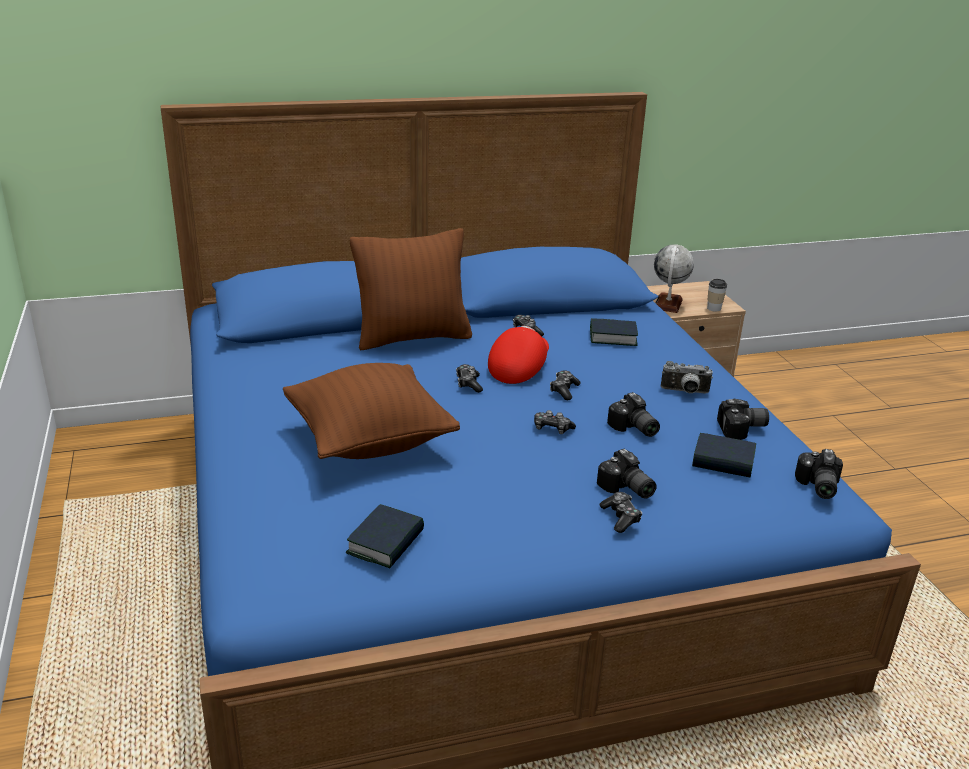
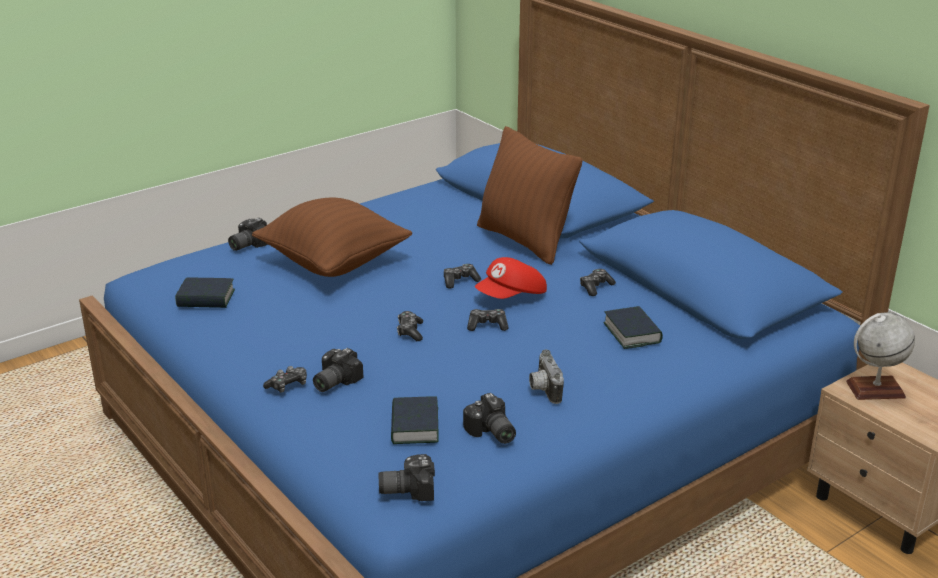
camera: 70 degrees right, 0 degrees up
red cap [488,326,549,384] -> red cap turned 135 degrees clockwise [475,257,547,299]
camera [607,392,660,437] -> camera moved to [228,218,268,251]
cup [707,279,727,312] -> none

